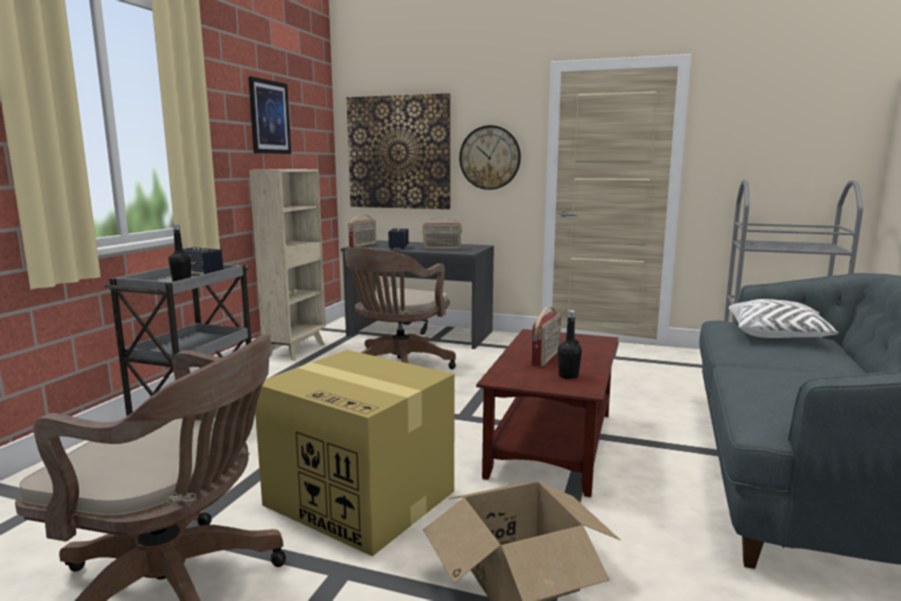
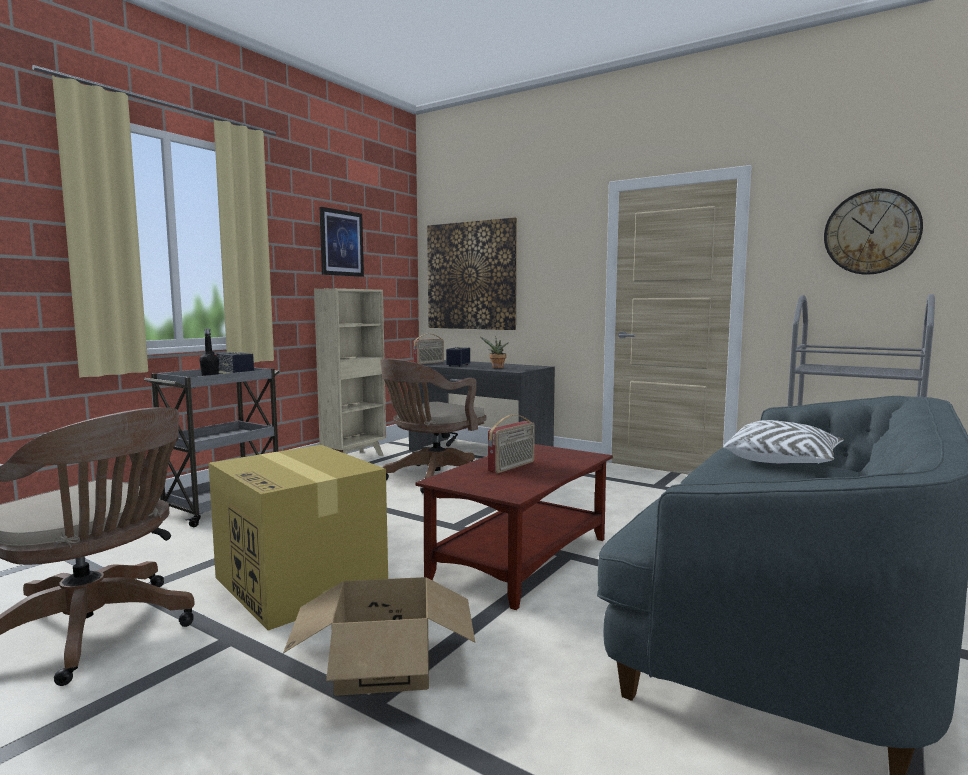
camera: 15 degrees right, 5 degrees down
radio [423,217,462,250] -> potted plant [480,337,508,368]
wall clock [459,125,521,190] -> wall clock moved to [824,188,923,275]
black bottle [558,310,582,379] -> none

